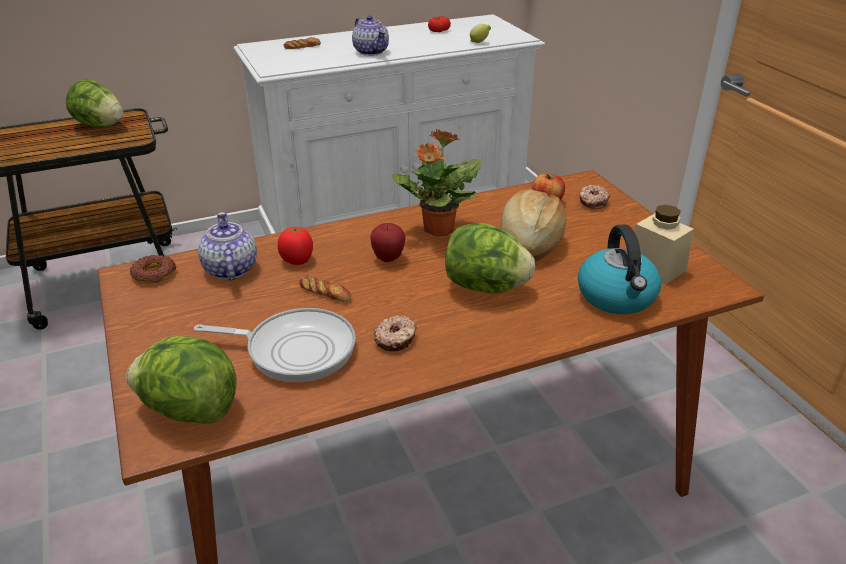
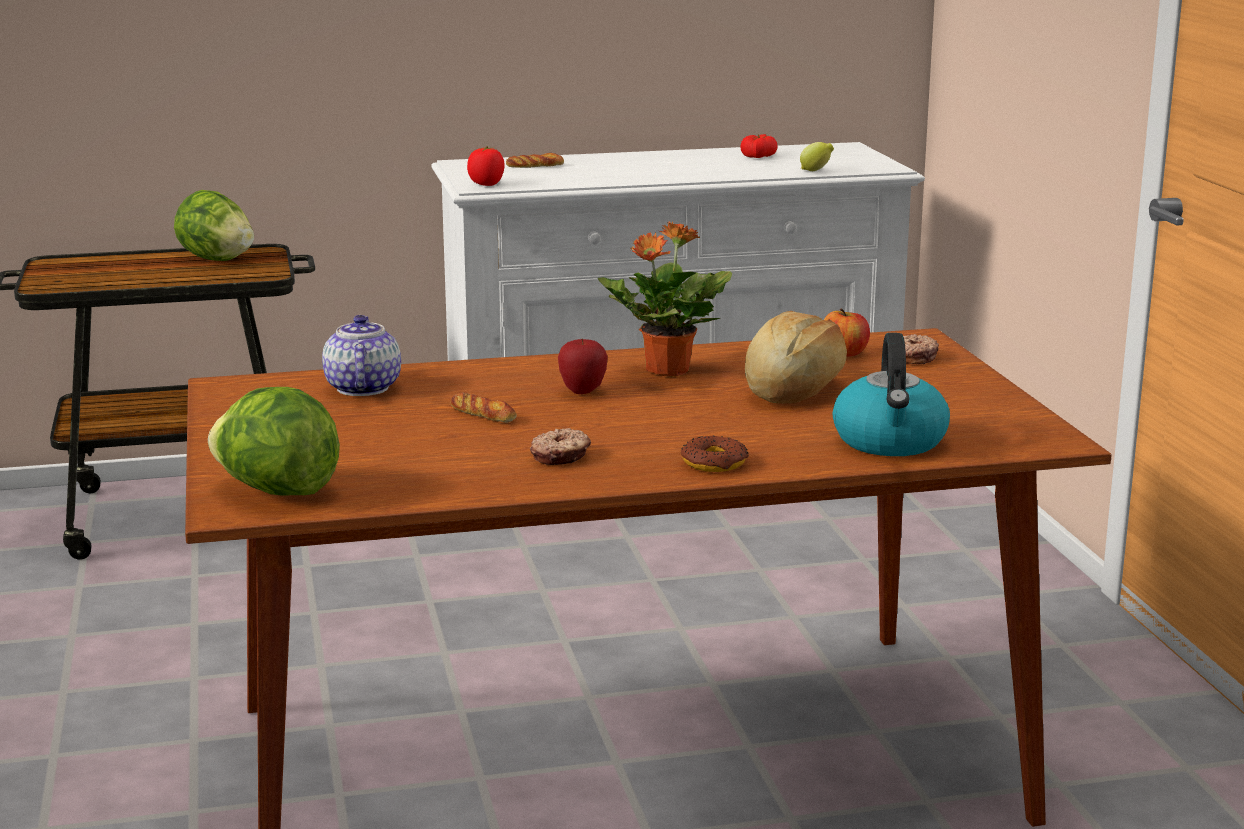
camera: 10 degrees right, 15 degrees down
donut [130,255,176,284] -> donut moved to [681,435,749,472]
frying pan [194,308,356,382] -> none
tomato [278,227,313,265] -> tomato moved to [467,146,505,186]
teapot [352,15,389,56] -> none
lettuce [445,223,535,293] -> none
beige jar [634,205,694,285] -> none

